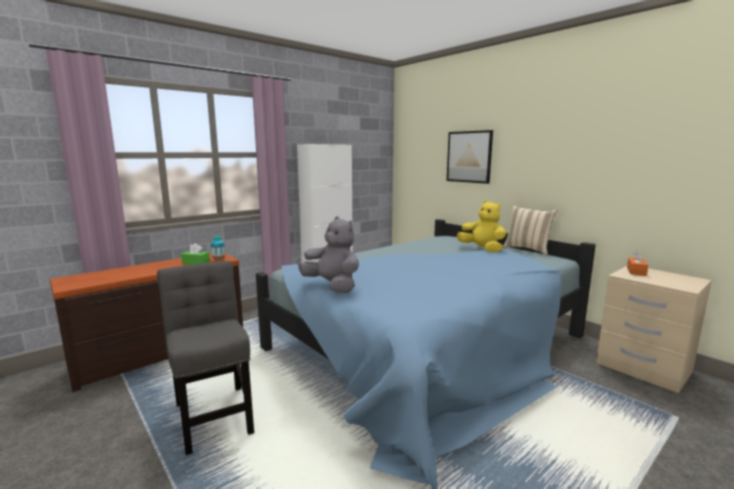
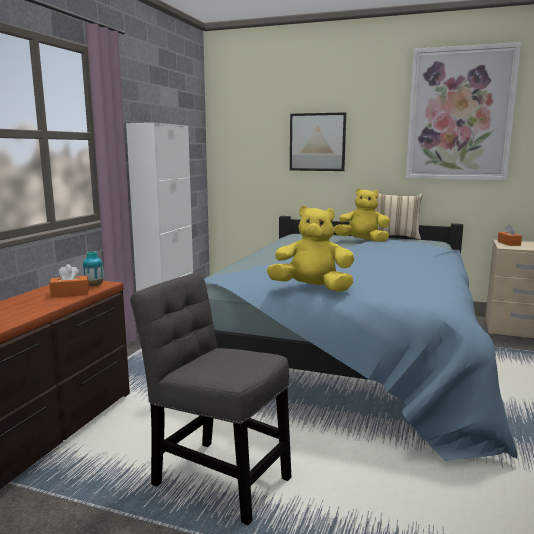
camera: 30 degrees left, 0 degrees up
green tissue box [181,243,210,265] -> orange tissue box [50,264,89,298]
grey plush toy [298,216,359,293] -> yellow plush toy [267,206,355,292]
none -> picture [406,42,521,180]

